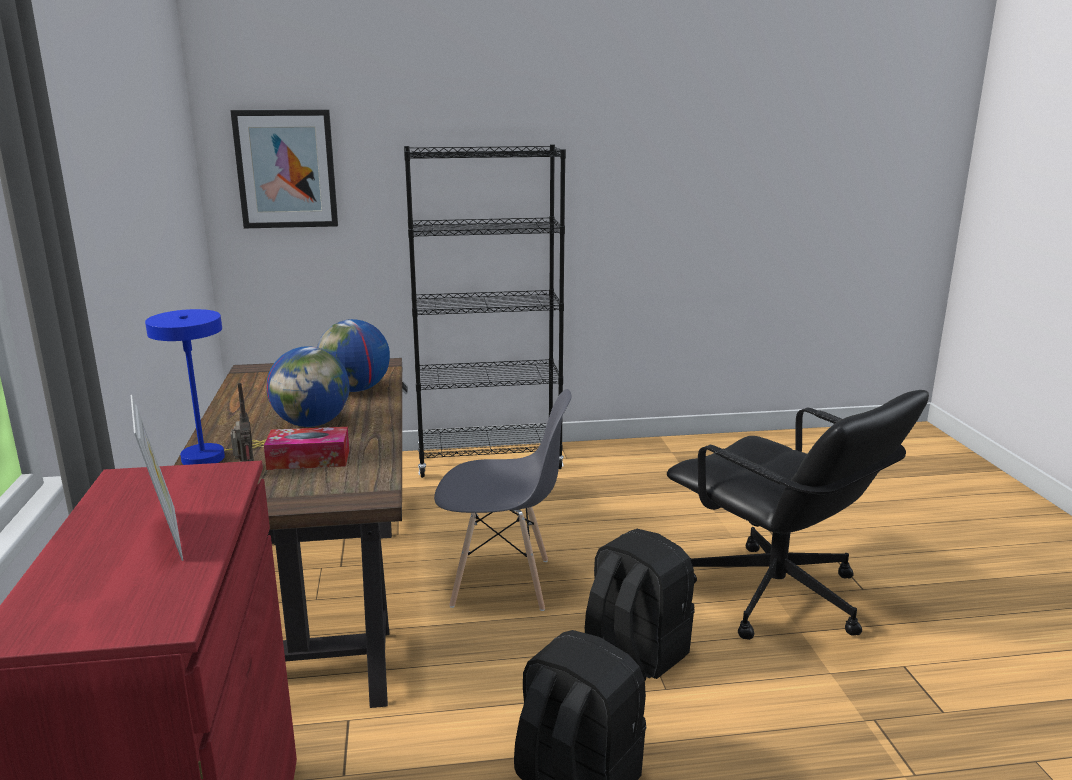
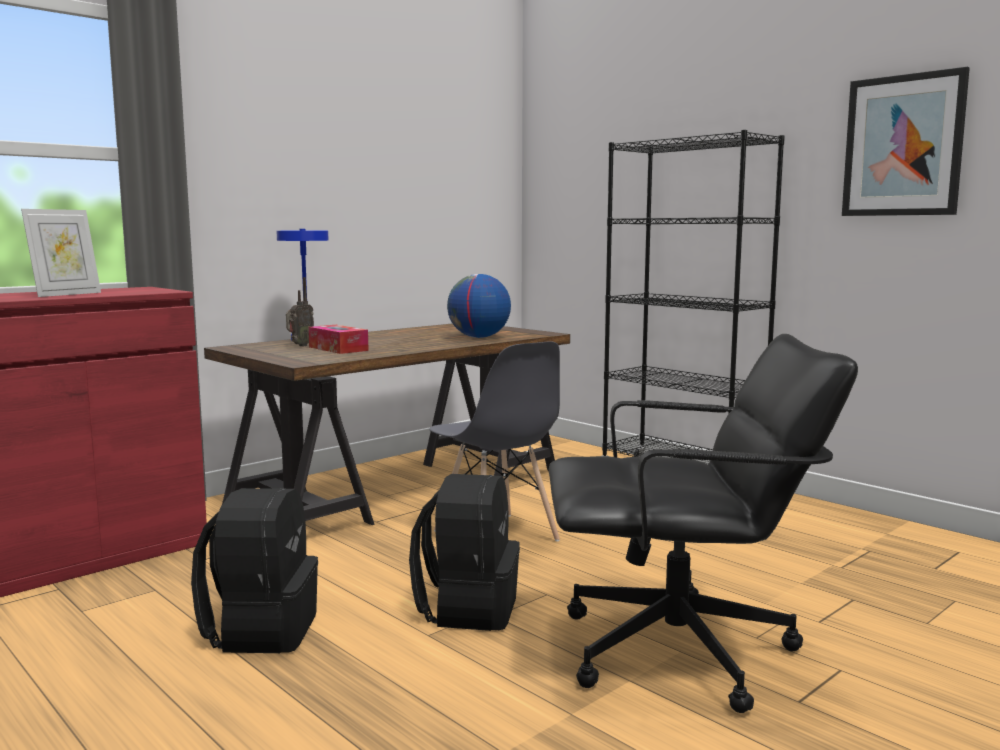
camera: 55 degrees right, 10 degrees down
picture [230,110,338,228] -> picture moved to [842,67,970,216]
globe [267,346,350,427] -> none
black office chair [667,390,929,640] -> black office chair turned 105 degrees counterclockwise [549,334,858,713]

